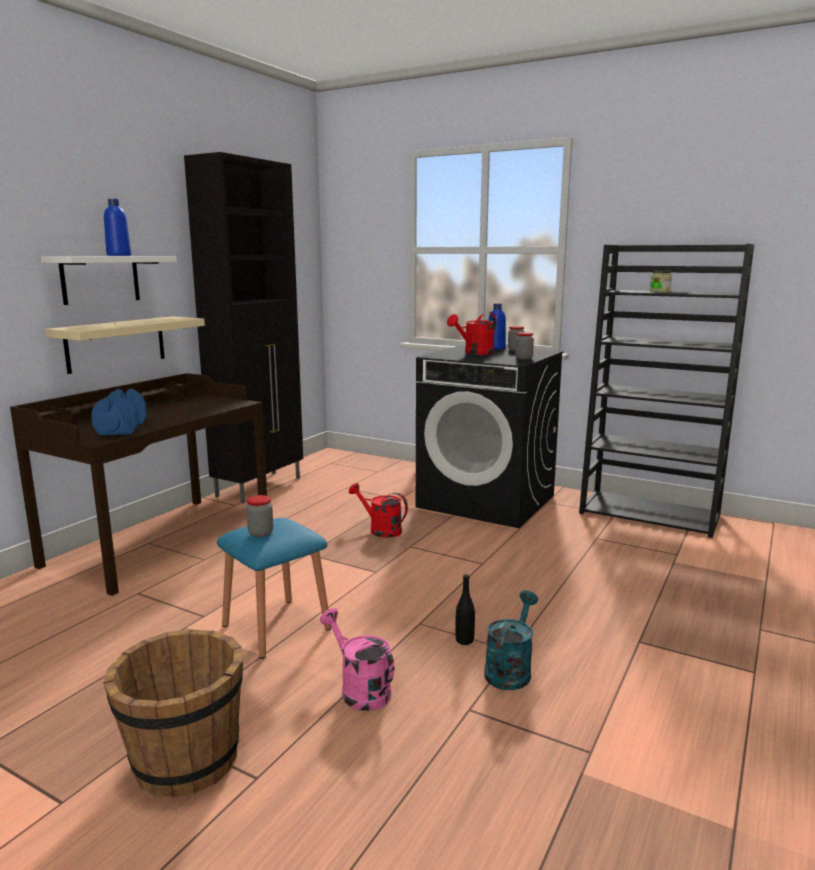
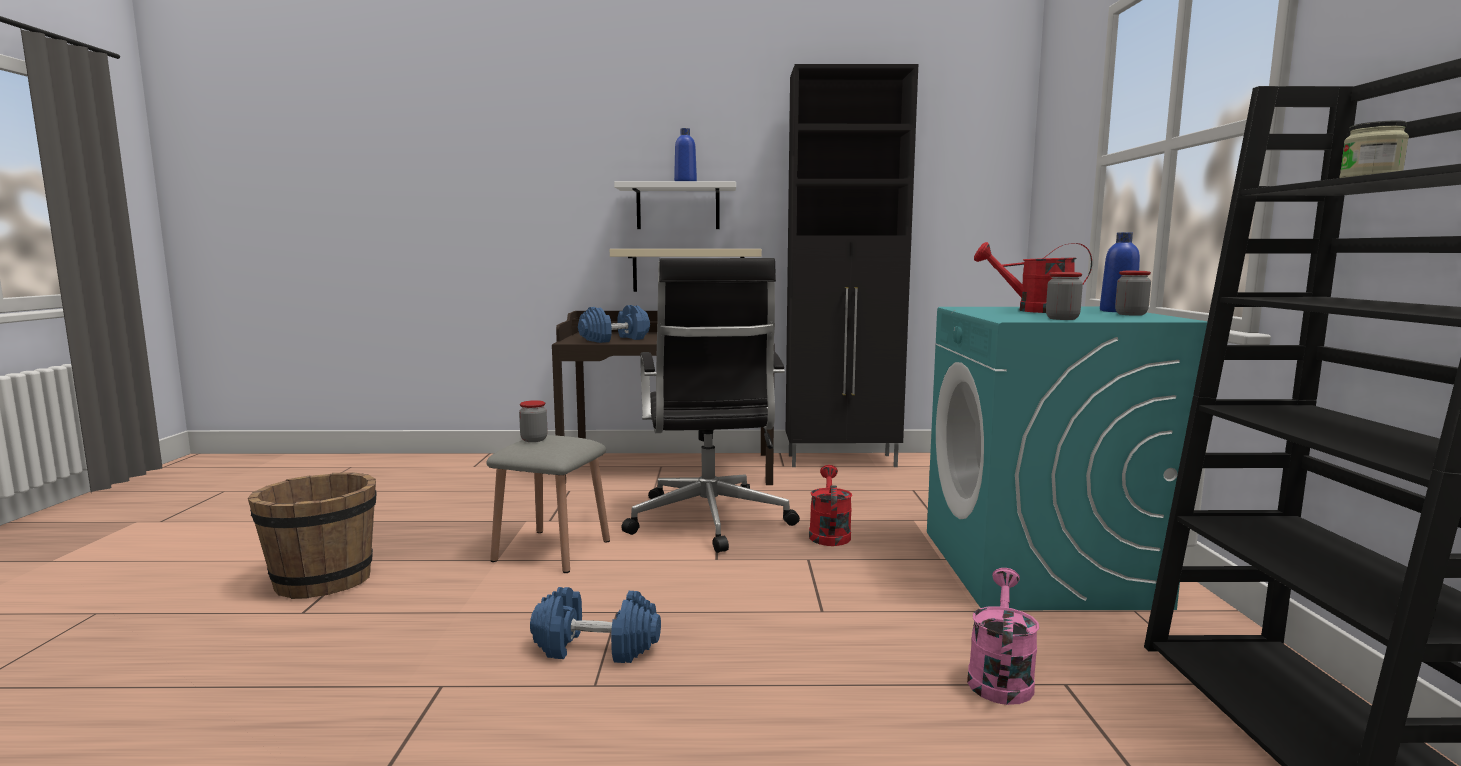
camera: 60 degrees right, 5 degrees down
blue stool [217,518,331,659] -> grey stool [486,435,610,573]
pink watering can [320,608,394,711] -> pink watering can moved to [967,568,1039,705]
black washing machine [416,344,563,528] -> turquoise washing machine [927,307,1208,610]
black bottle [455,573,475,645] -> blue dumbbell [530,587,661,663]
turquoise watering can [484,590,538,690] -> none
none -> black office chair [621,258,800,553]

